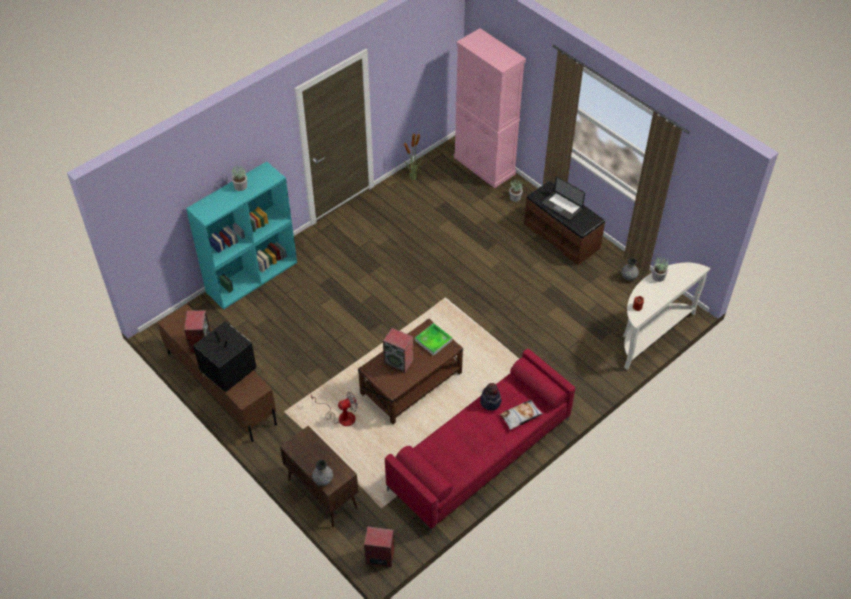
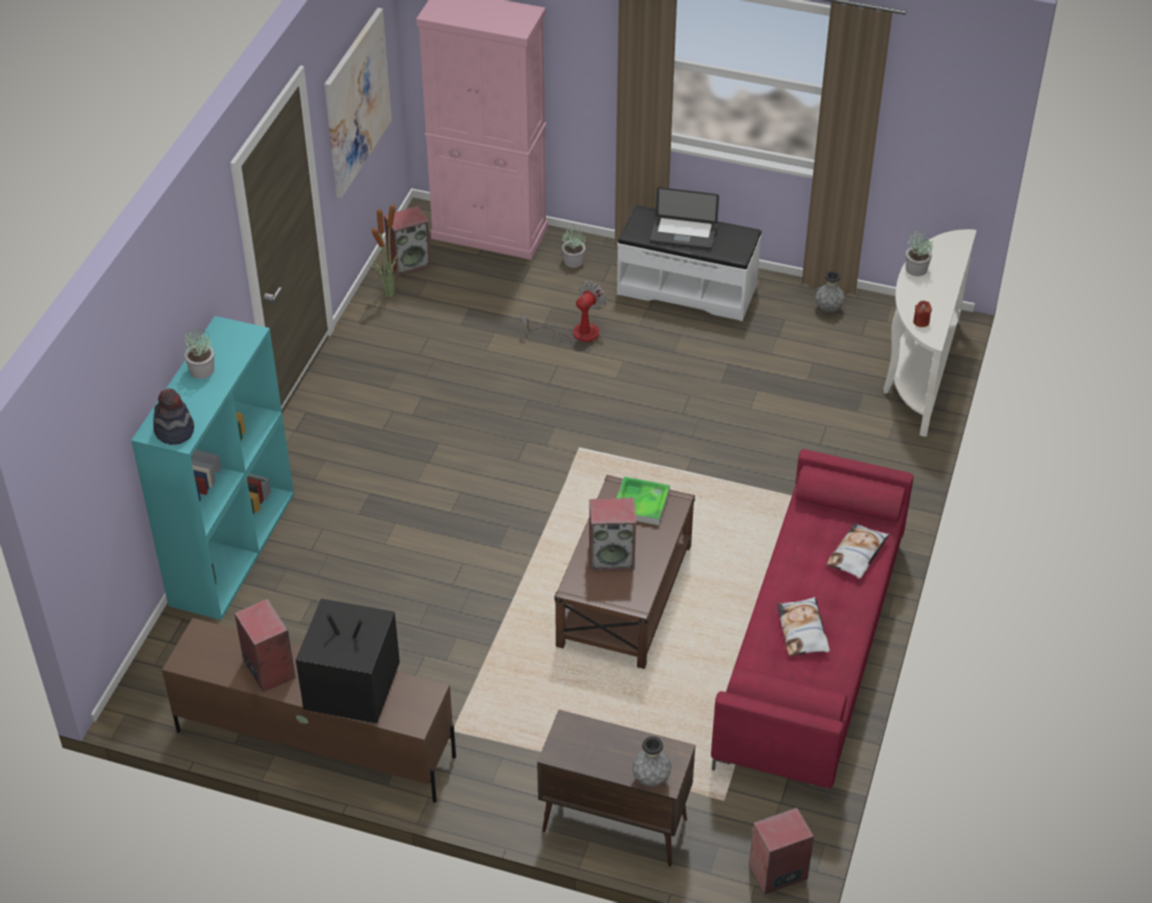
camera: 30 degrees left, 5 degrees down
fan [311,392,358,426] -> fan moved to [522,281,607,344]
hat [480,383,501,411] -> hat moved to [153,389,194,445]
brown bench [524,181,605,265] -> white bench [617,205,762,321]
none -> picture [325,8,392,198]
none -> speaker [384,206,431,276]
none -> pillow [777,597,830,656]

